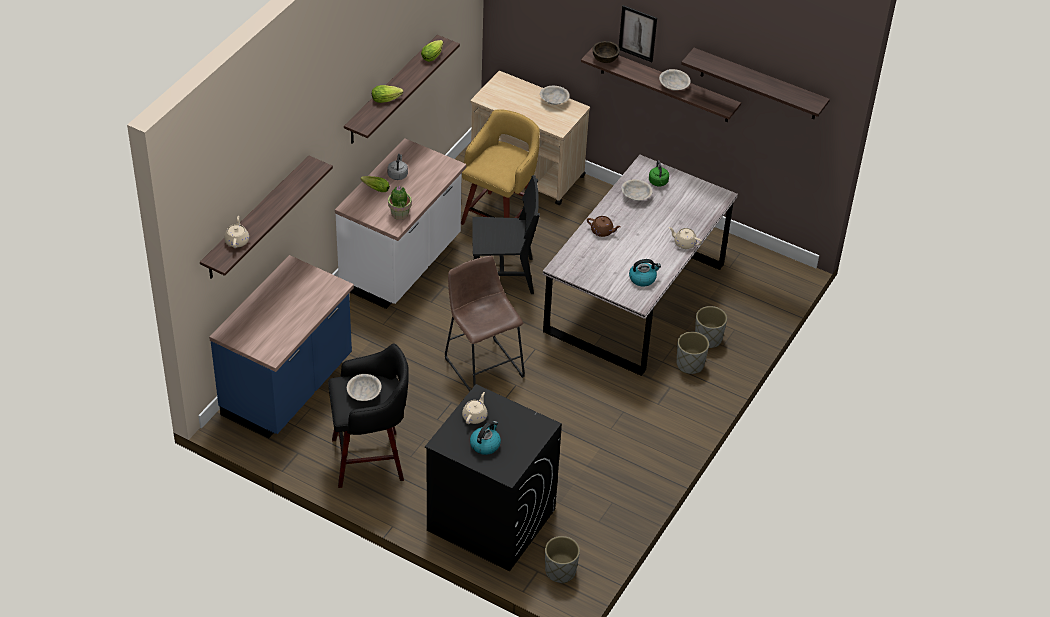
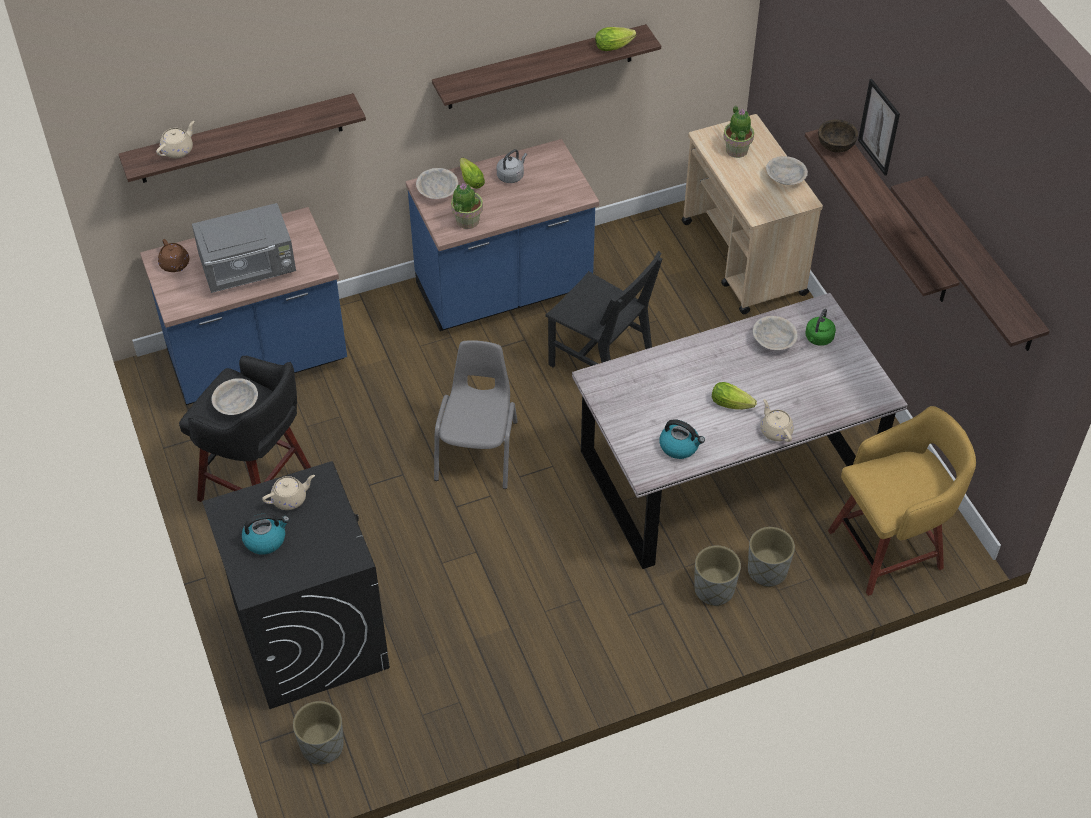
camera: 40 degrees right, 5 degrees up
white counter [335,138,466,309] -> blue counter [406,139,599,331]
lettuce [372,85,403,103] -> lettuce moved to [712,382,757,410]
brown stool [445,256,525,391] -> grey chair [434,340,518,489]
yellow stool [461,110,540,225] -> yellow stool moved to [828,406,976,596]
brown teapot [587,216,621,237] -> brown teapot moved to [158,239,189,272]
beige bowl [659,69,691,91] -> beige bowl moved to [416,168,458,199]
none -> grey microwave [192,203,296,293]
none -> potted plant [724,105,754,158]

